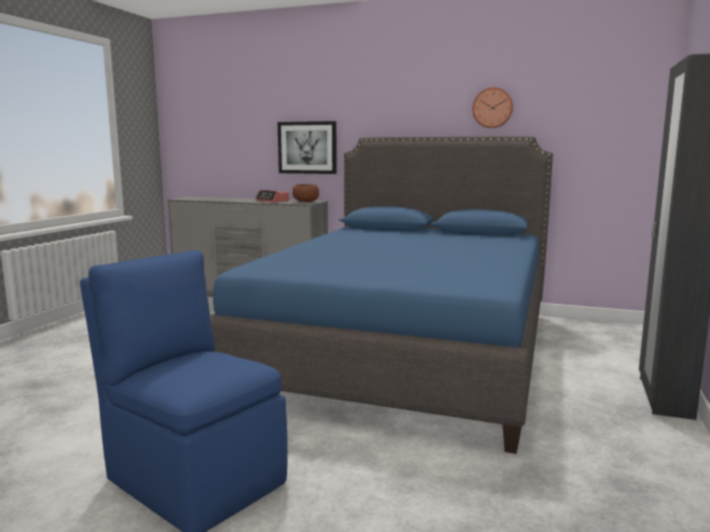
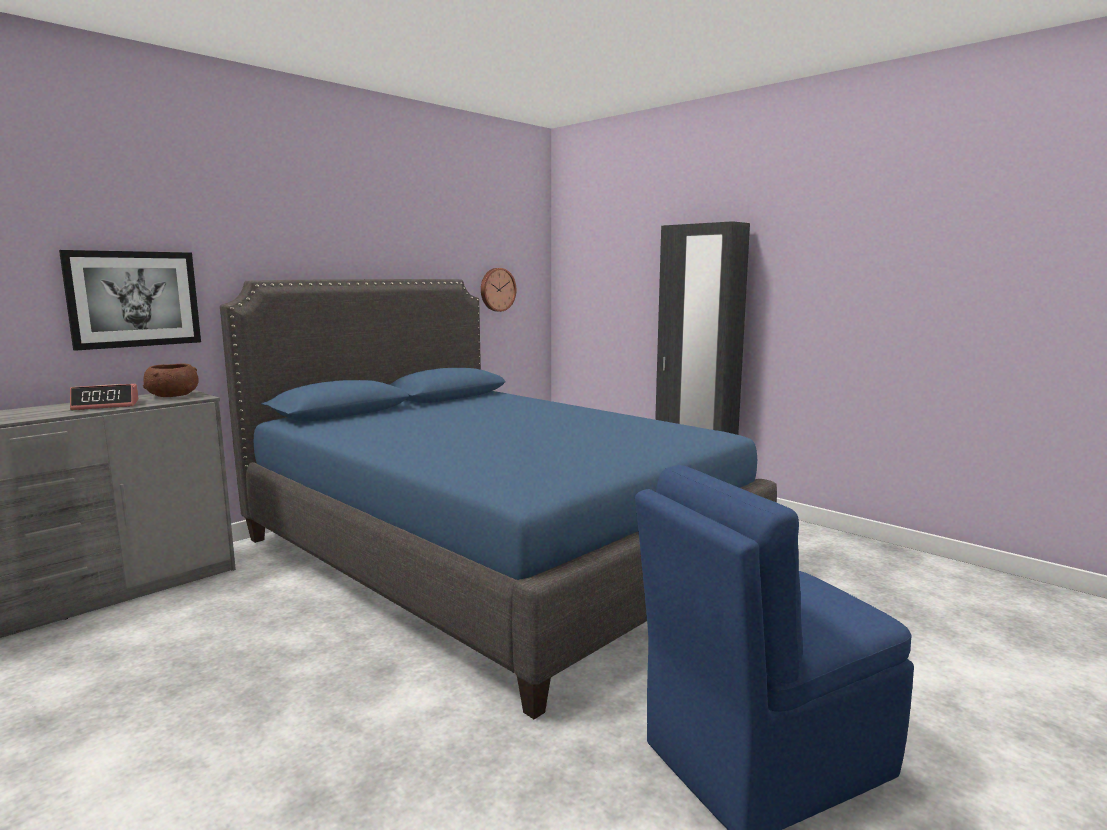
camera: 65 degrees left, 0 degrees up
wall clock [472,87,513,128] -> wall clock moved to [481,268,516,312]

